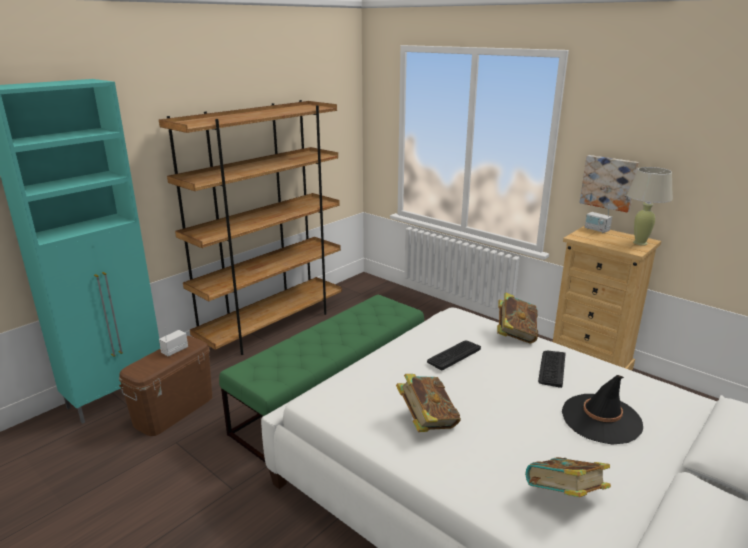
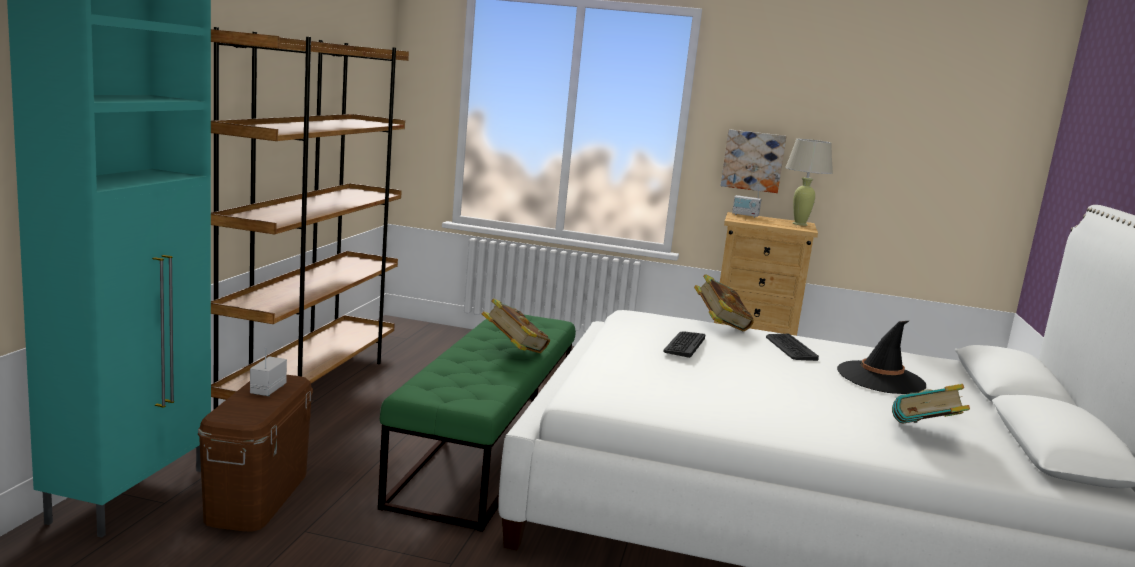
camera: 30 degrees left, 10 degrees down
book [396,374,461,432] -> book moved to [482,298,550,353]

